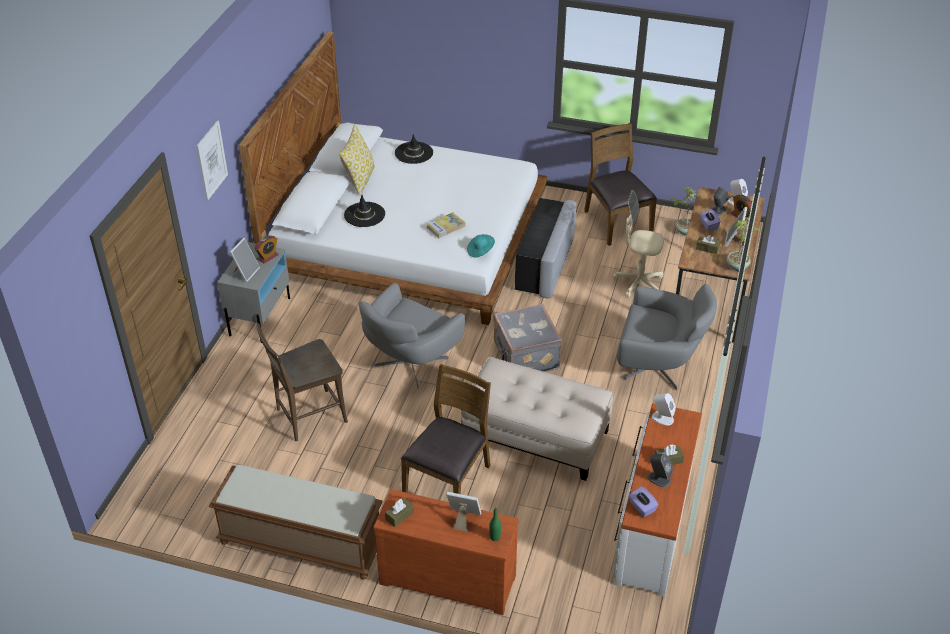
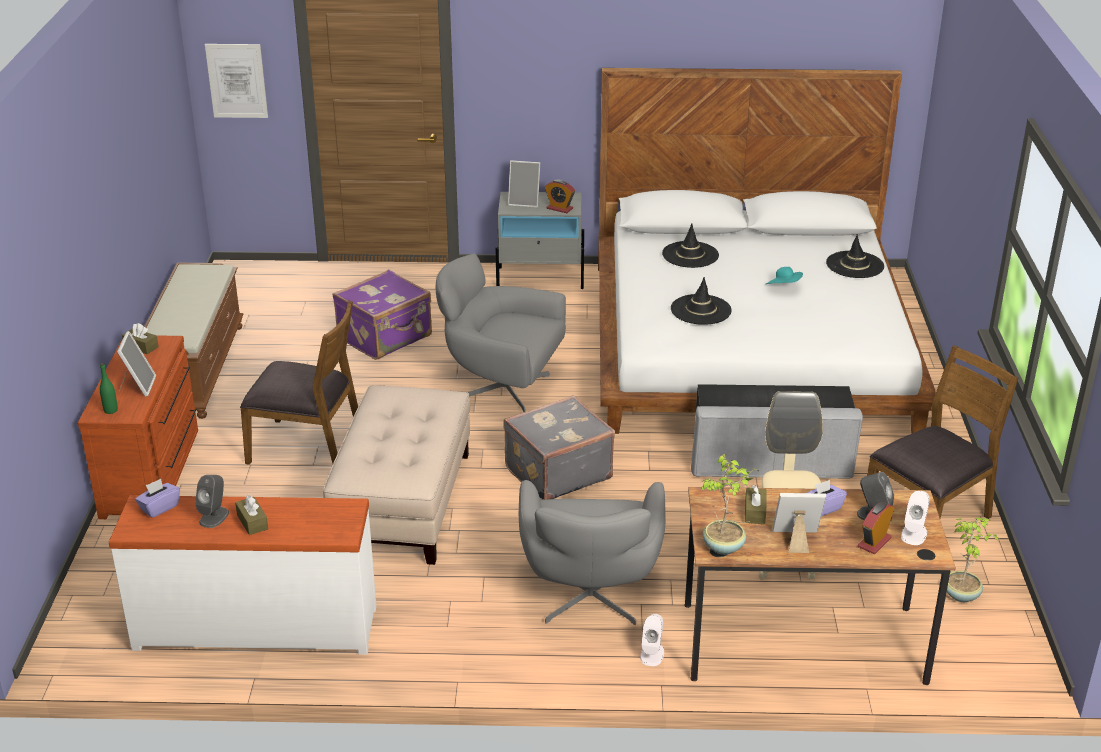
camera: 75 degrees right, 10 degrees down
picture [197,120,228,200] -> picture moved to [205,44,268,118]
brown chair [256,323,348,441] -> purple suitcase [332,269,432,360]
pillow [339,124,375,196] -> none
book [426,212,466,238] -> black hat [671,277,732,325]
turquoise hat [467,234,495,257] -> turquoise hat moved to [766,267,803,284]
white speaker [652,393,676,425] -> white speaker moved to [640,614,664,666]

